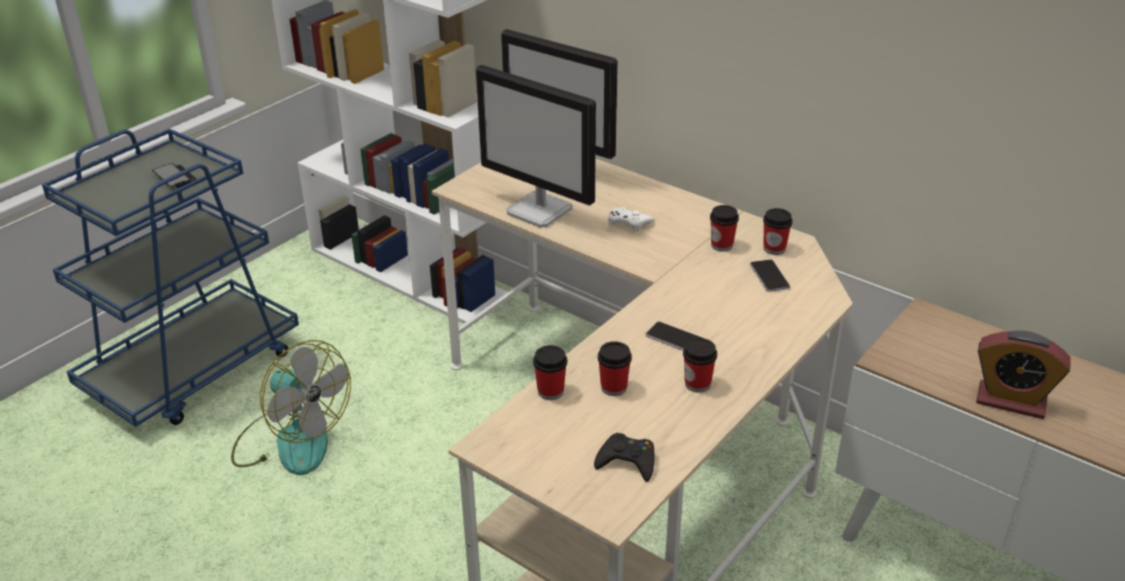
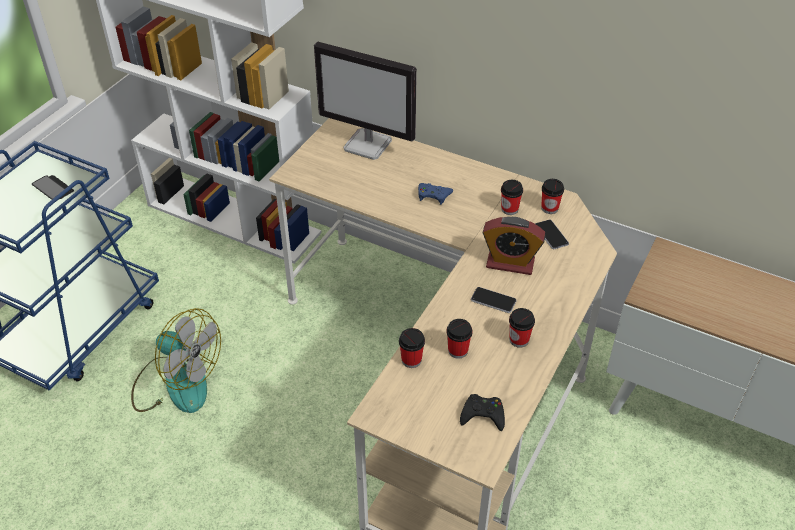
camera: 10 degrees left, 10 degrees up
monitor [476,65,596,228] -> none
white game controller [608,207,654,233] -> blue game controller [418,183,453,205]
alarm clock [976,331,1071,419] -> alarm clock moved to [483,217,545,275]

